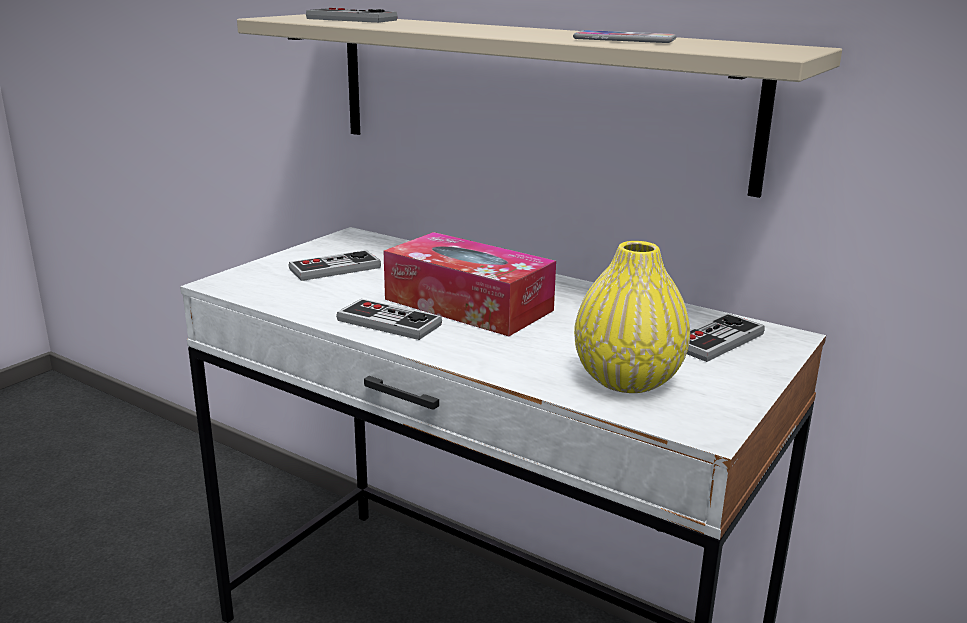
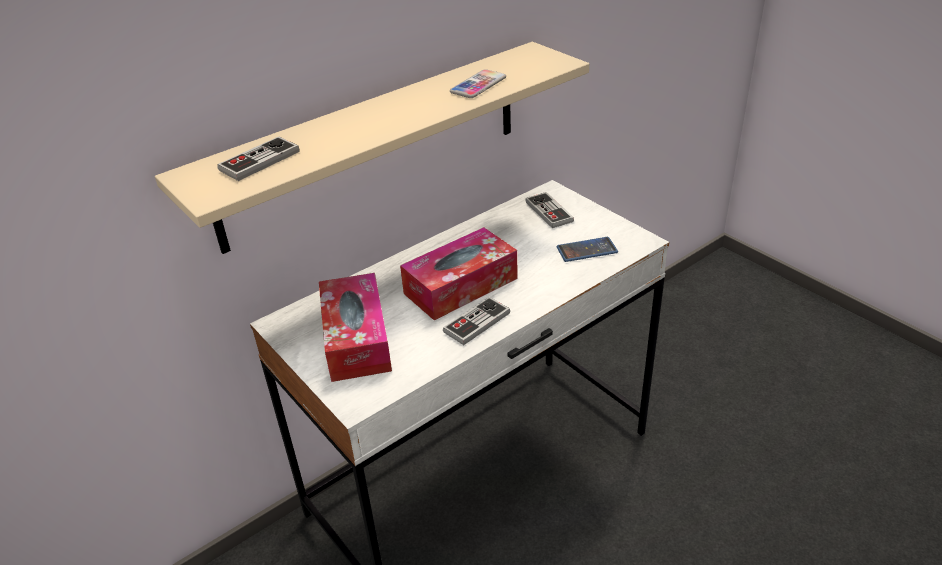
camera: 70 degrees left, 15 degrees up
game controller [288,250,381,281] -> tissue box [319,273,392,382]
yellow vase [574,241,690,393] -> phone [556,237,618,262]

